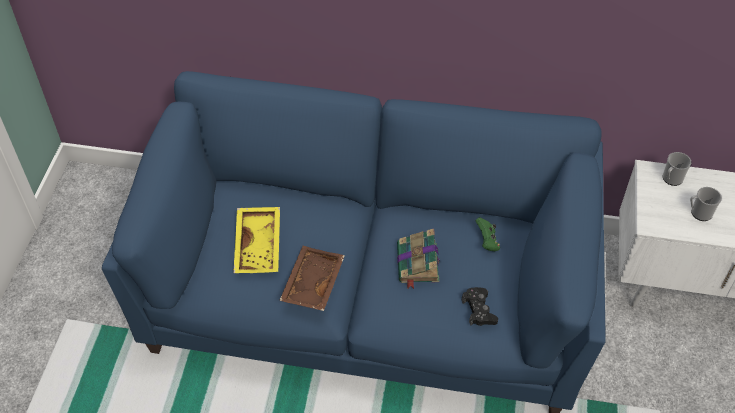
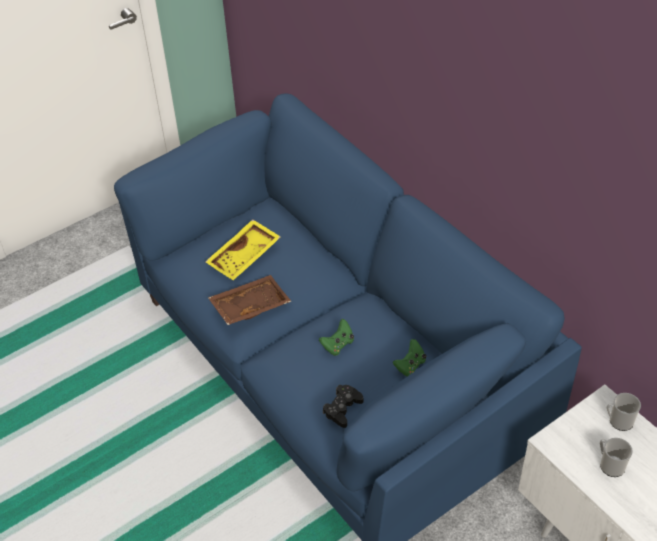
camera: 45 degrees right, 5 degrees down
book [397,228,440,289] -> green game controller [319,319,354,356]

